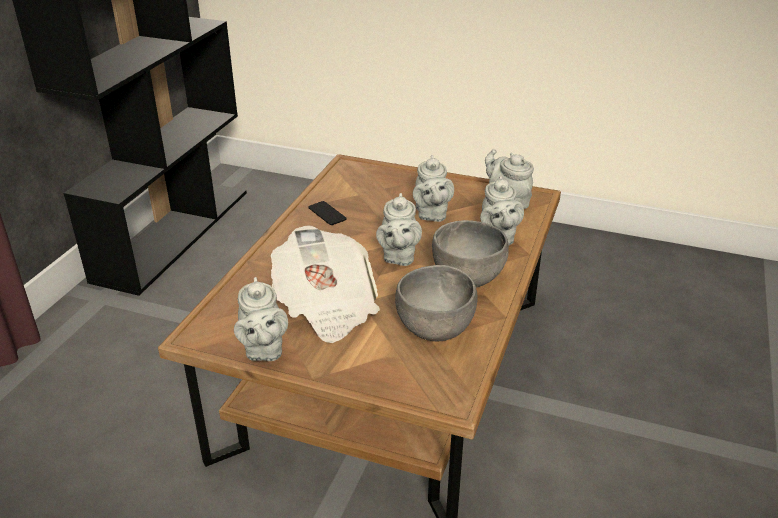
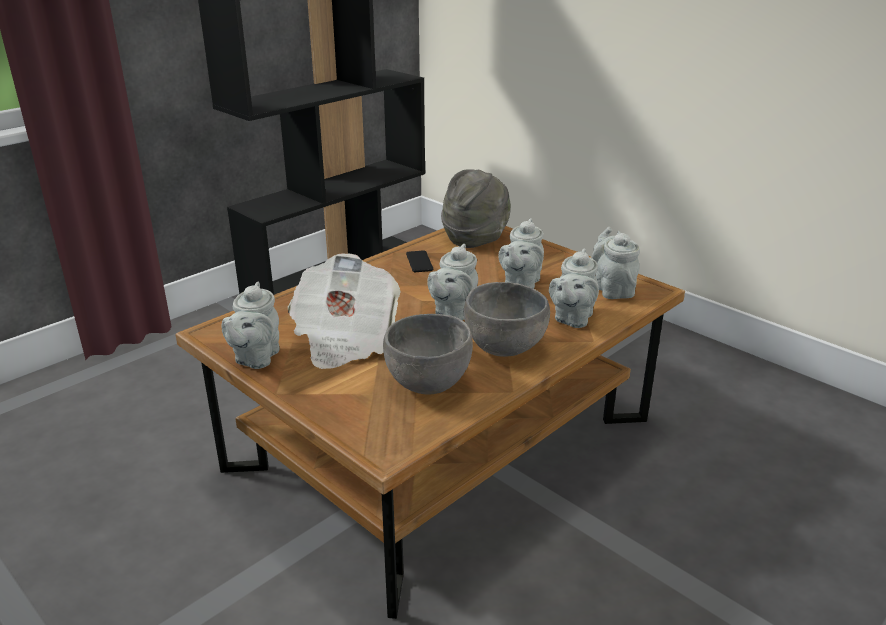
camera: 25 degrees right, 5 degrees down
none -> grey hat [441,169,511,248]

